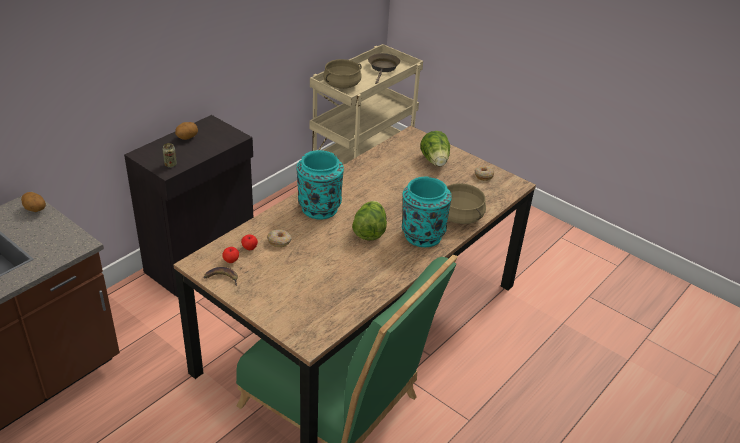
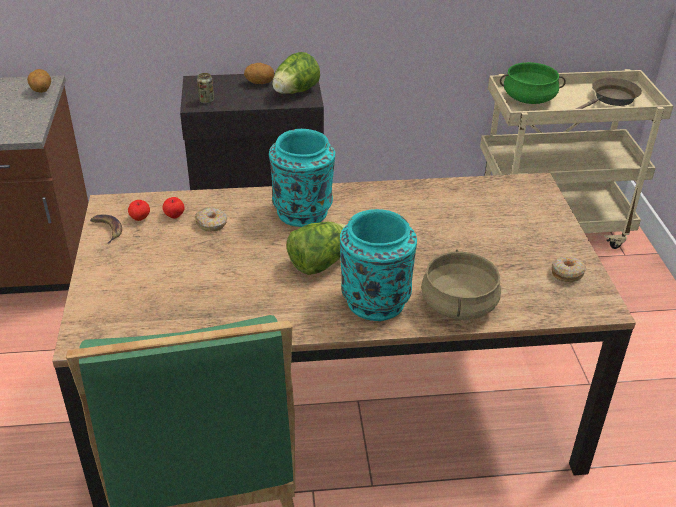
camera: 45 degrees right, 0 degrees up
beige cooking pot [323,59,362,89] -> green cooking pot [500,62,566,104]
lettuce [420,131,450,166] -> lettuce moved to [272,52,320,94]

